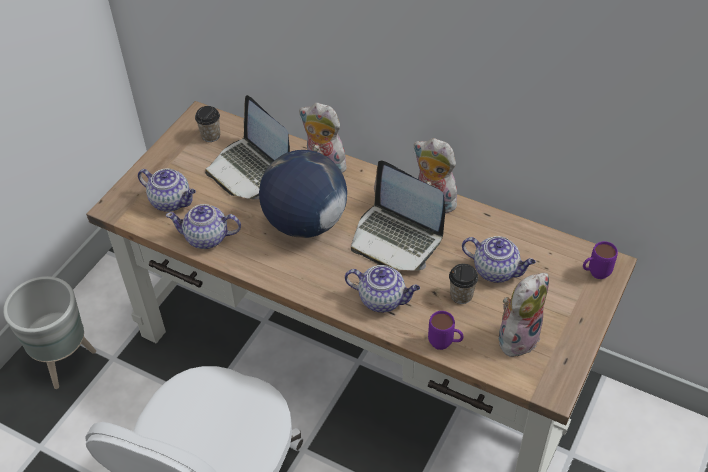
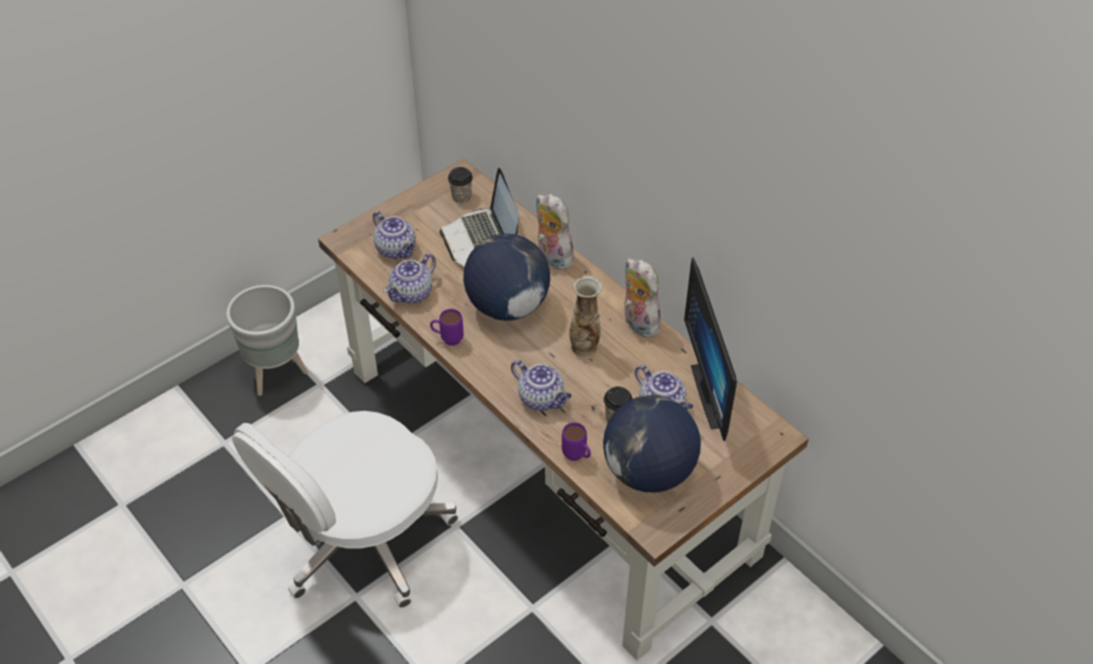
camera: 20 degrees right, 0 degrees up
teapot [166,204,241,249] -> teapot turned 75 degrees counterclockwise [383,254,436,304]
laptop [351,160,445,271] -> vase [569,275,602,357]
plush toy [499,273,549,361] -> globe [603,395,701,493]
purple mug [583,241,618,279] -> purple mug moved to [430,309,464,346]
none -> monitor [684,257,737,441]

